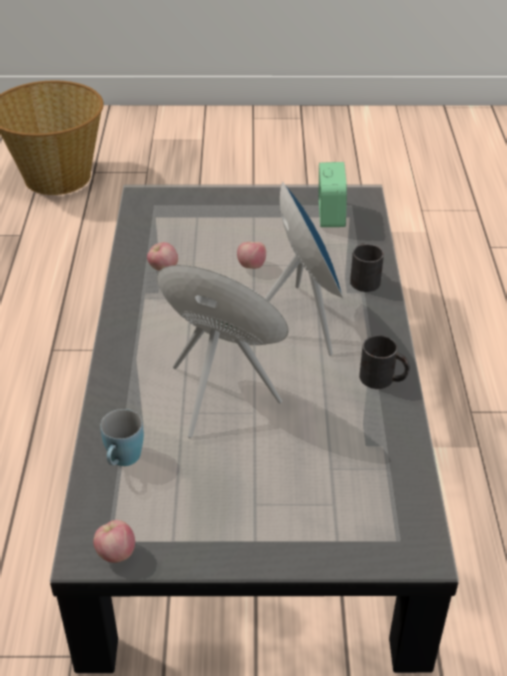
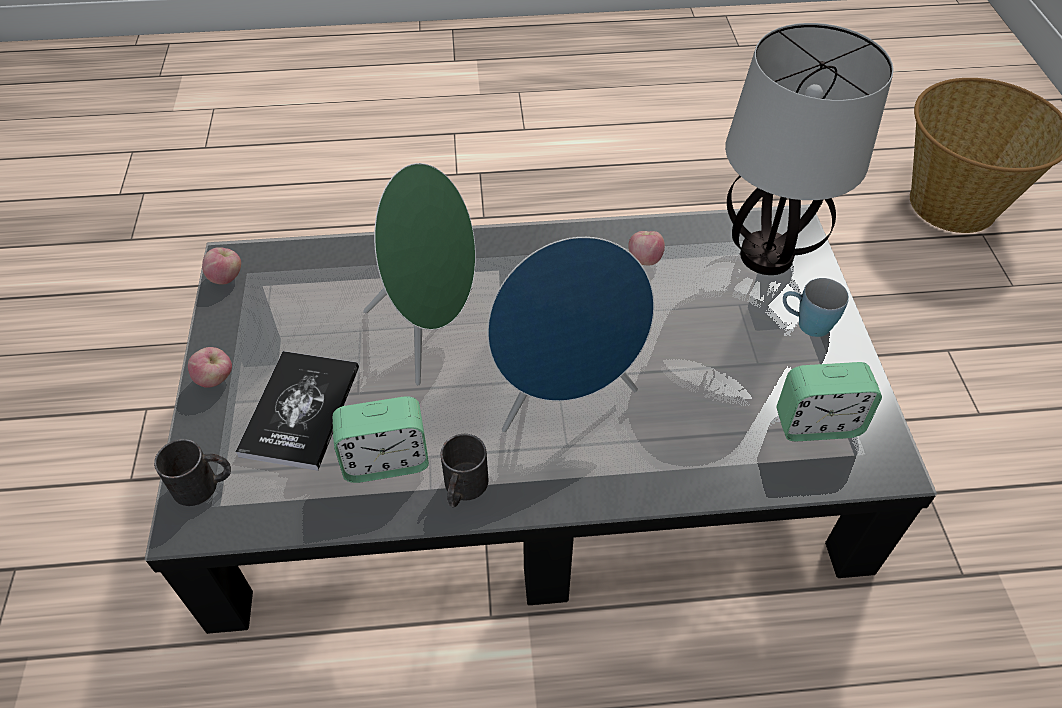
camera: 85 degrees right, 10 degrees up
blue mug [100,409,144,466] -> blue mug moved to [783,278,849,337]
apple [237,242,266,269] -> apple moved to [188,347,232,388]
black mug [350,243,384,292] -> black mug moved to [154,439,231,506]
none -> book [235,351,359,471]
none -> alarm clock [332,396,429,483]
none -> table lamp [725,23,894,275]

